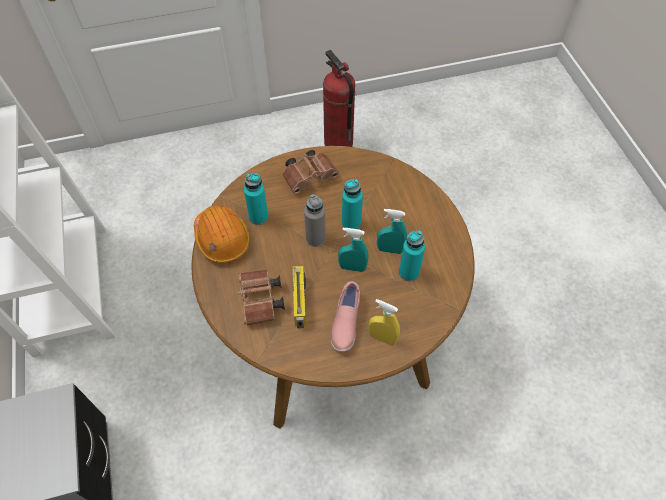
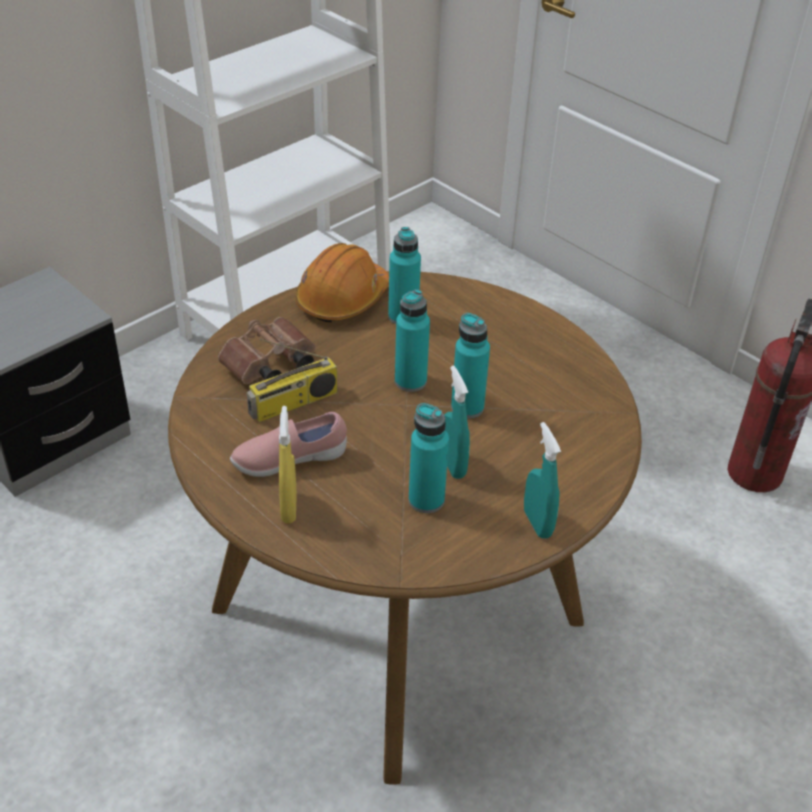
camera: 60 degrees right, 15 degrees down
brown binoculars [282,150,339,194] -> none
grey bottle [304,194,326,247] -> turquoise bottle [395,289,430,392]
turquoise spray bottle [338,228,368,272] -> turquoise spray bottle moved to [524,422,561,539]

